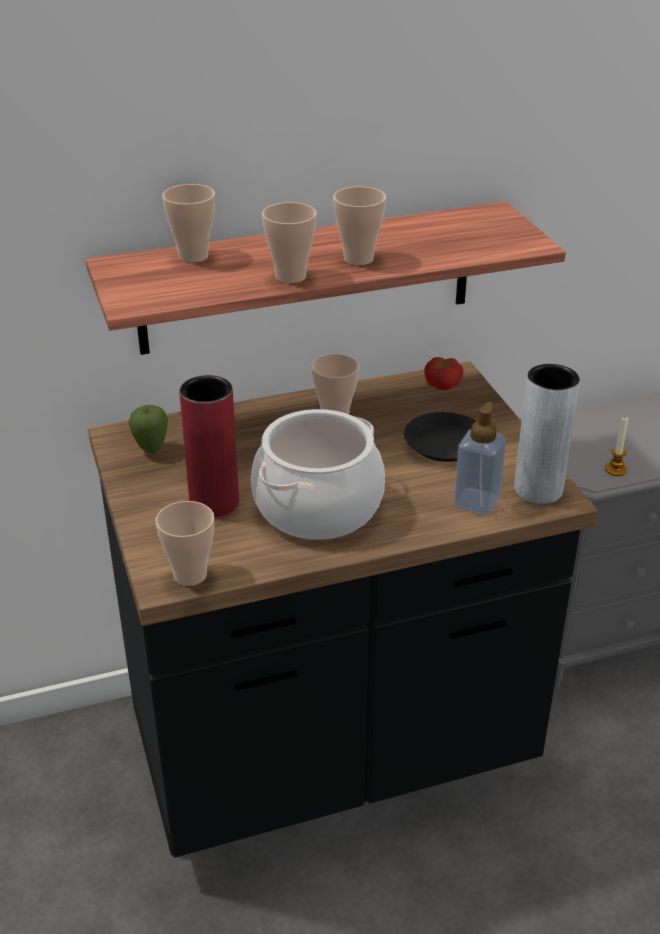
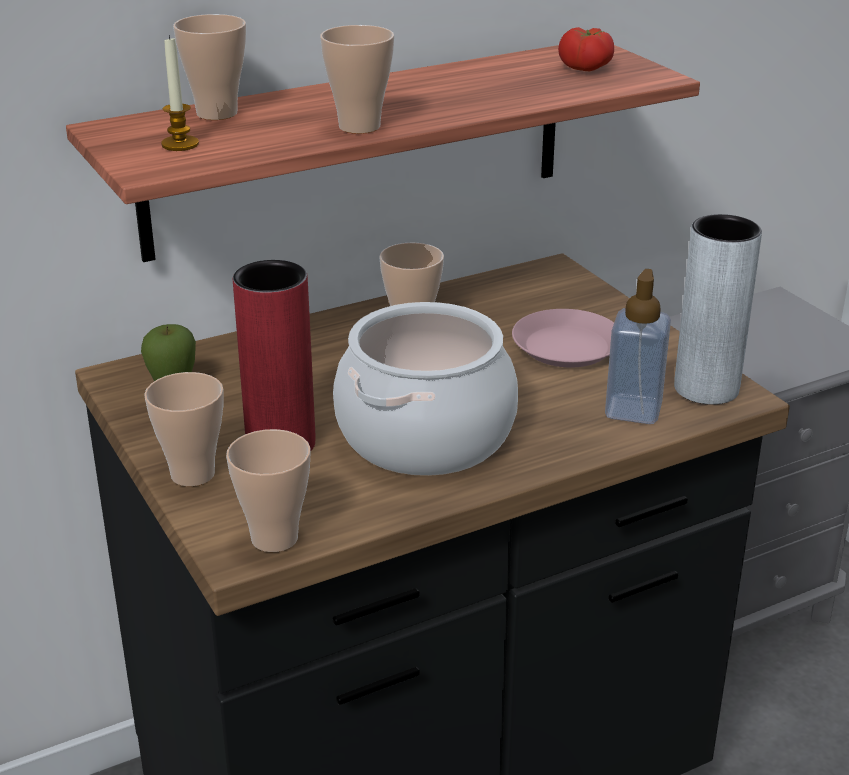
camera: 10 degrees left, 5 degrees down
cup [333,186,386,265] -> cup moved to [144,372,224,486]
black plate [404,412,476,462] -> pink plate [512,309,614,367]
tomato [424,357,463,390] -> tomato moved to [558,27,614,71]
candle [605,417,628,476] -> candle moved to [161,35,199,151]

